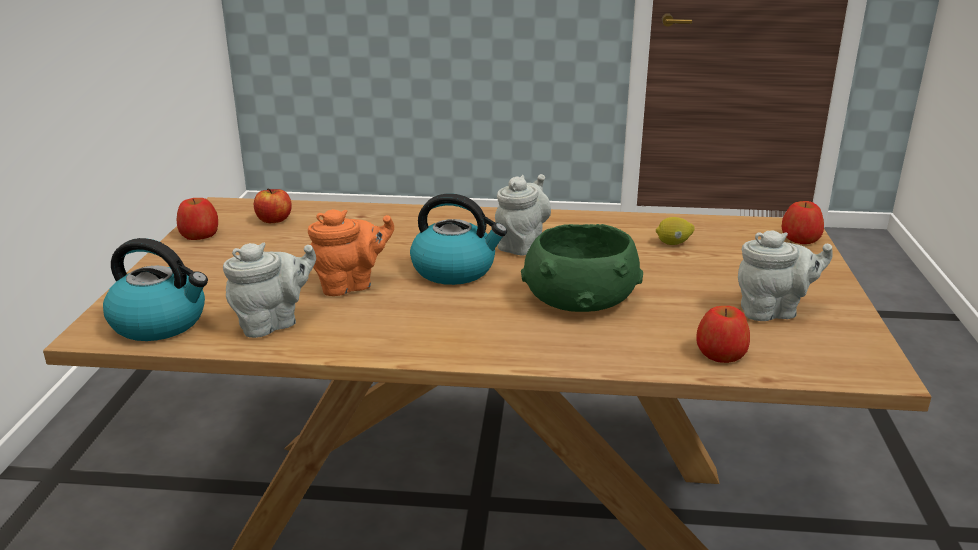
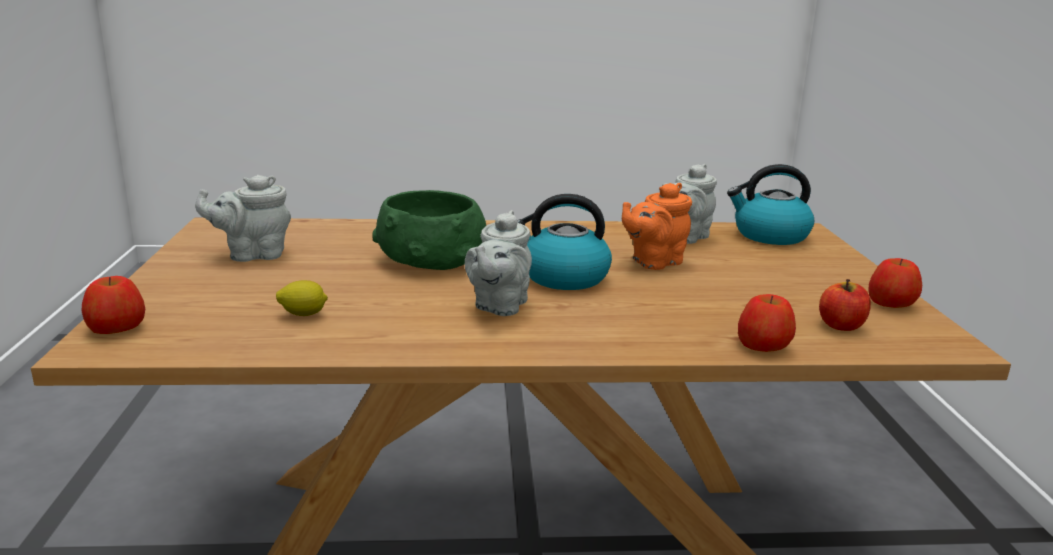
camera: 170 degrees right, 5 degrees down
apple [696,306,750,363] -> apple moved to [738,294,796,352]

